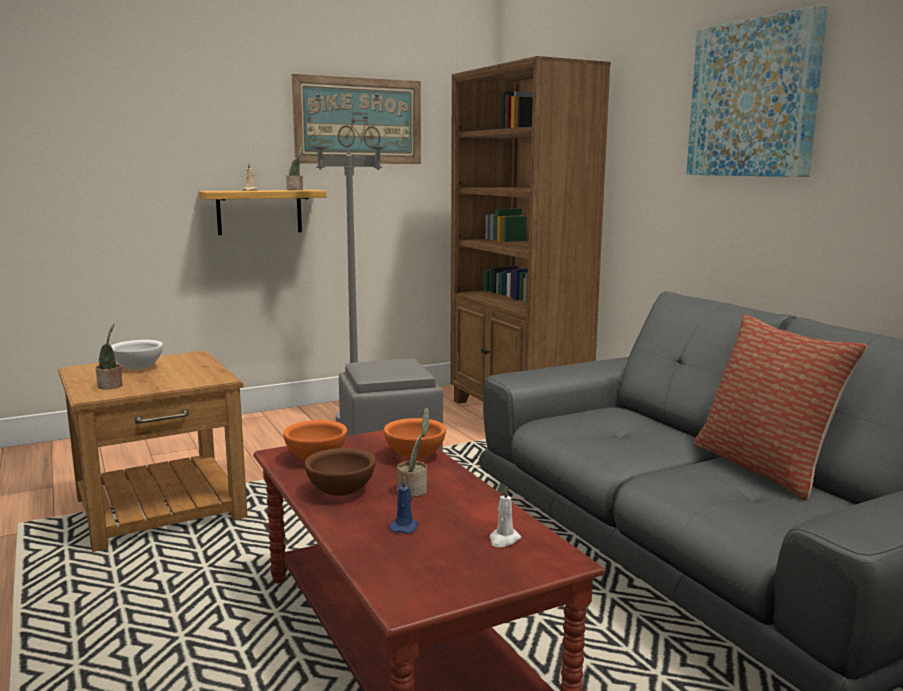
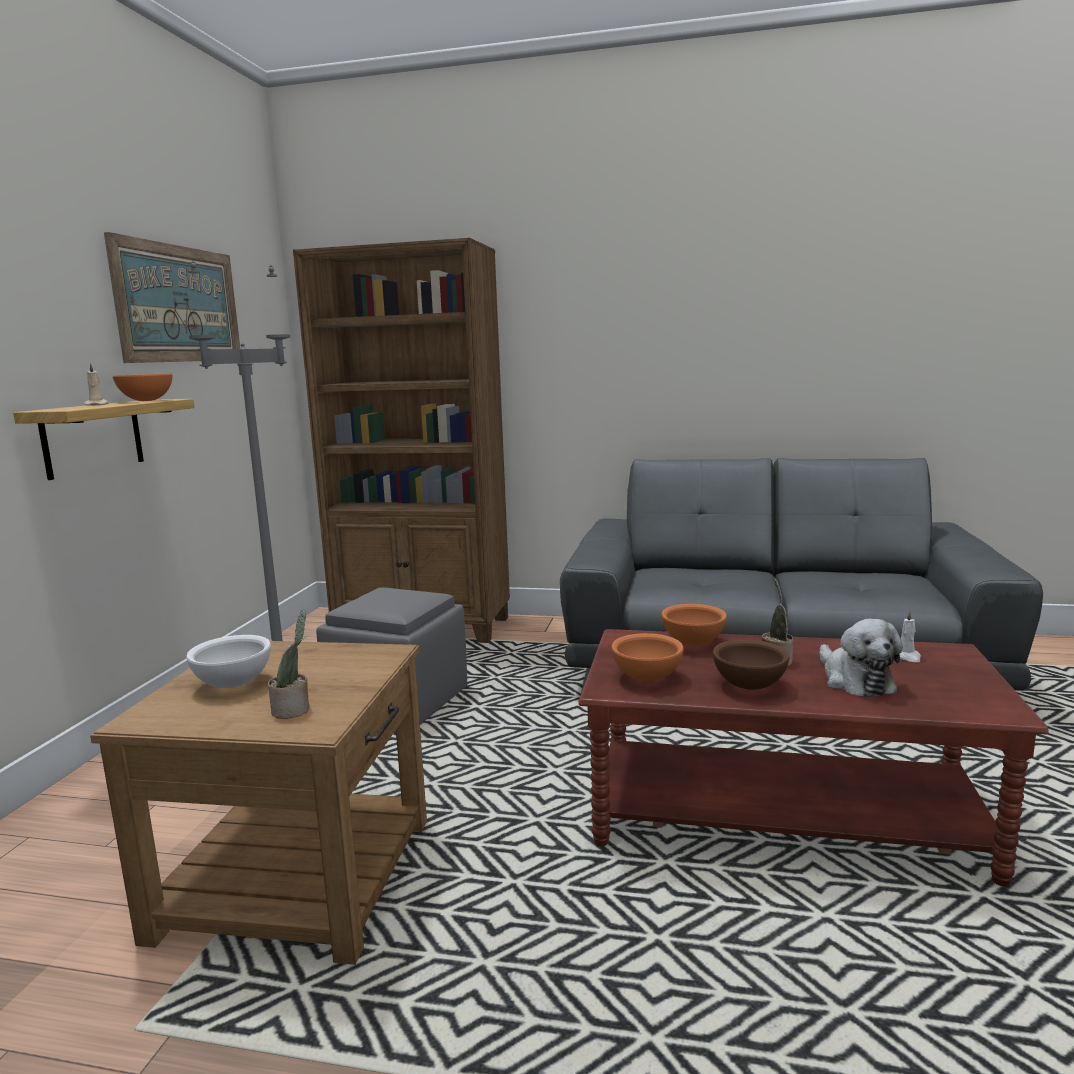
camera: 50 degrees left, 0 degrees up
potted plant [286,144,304,190] -> orange bowl [113,373,172,401]
blue candle [389,476,418,534] -> plush toy [819,619,903,697]
picture [686,5,828,177] -> none
pillow [694,314,867,501] -> none

